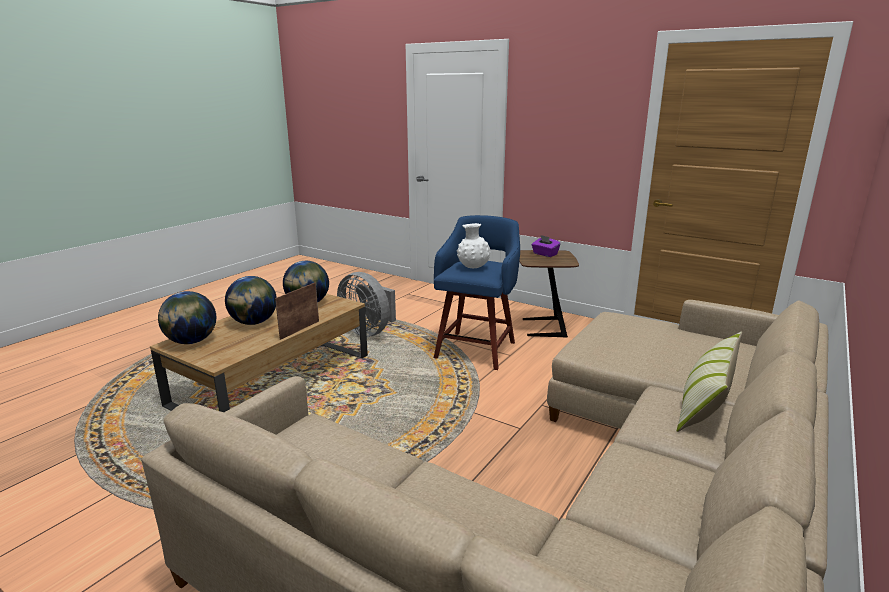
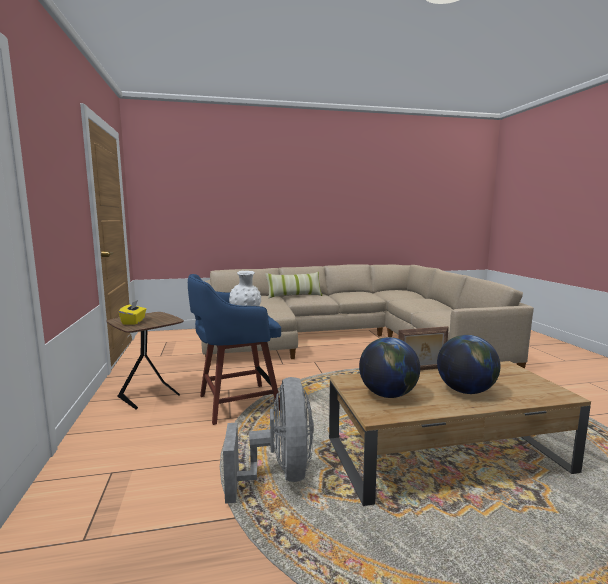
camera: 135 degrees left, 10 degrees down
globe [158,291,216,344] -> none
purple tissue box [532,235,561,257] -> yellow tissue box [119,300,146,325]

